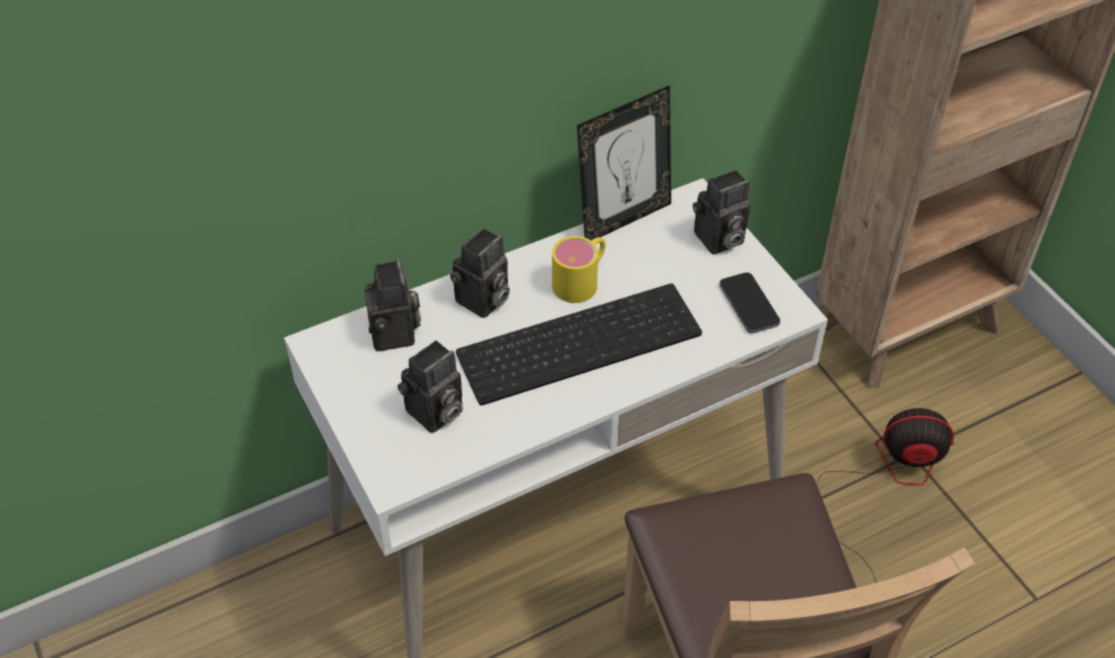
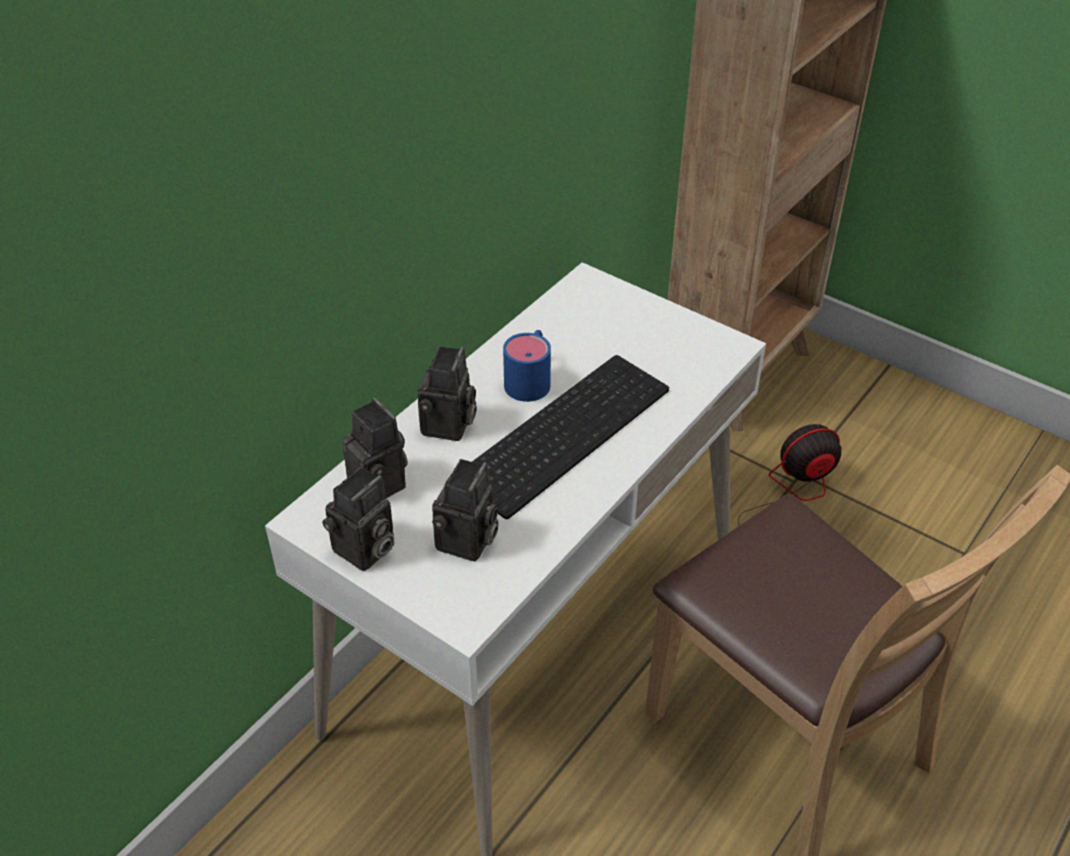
camera: 25 degrees left, 5 degrees down
yellow mug [552,236,606,303] -> blue mug [503,330,551,402]
picture frame [577,85,671,241] -> none
camera [693,169,750,255] -> camera moved to [322,467,394,571]
phone [719,272,780,333] -> none

